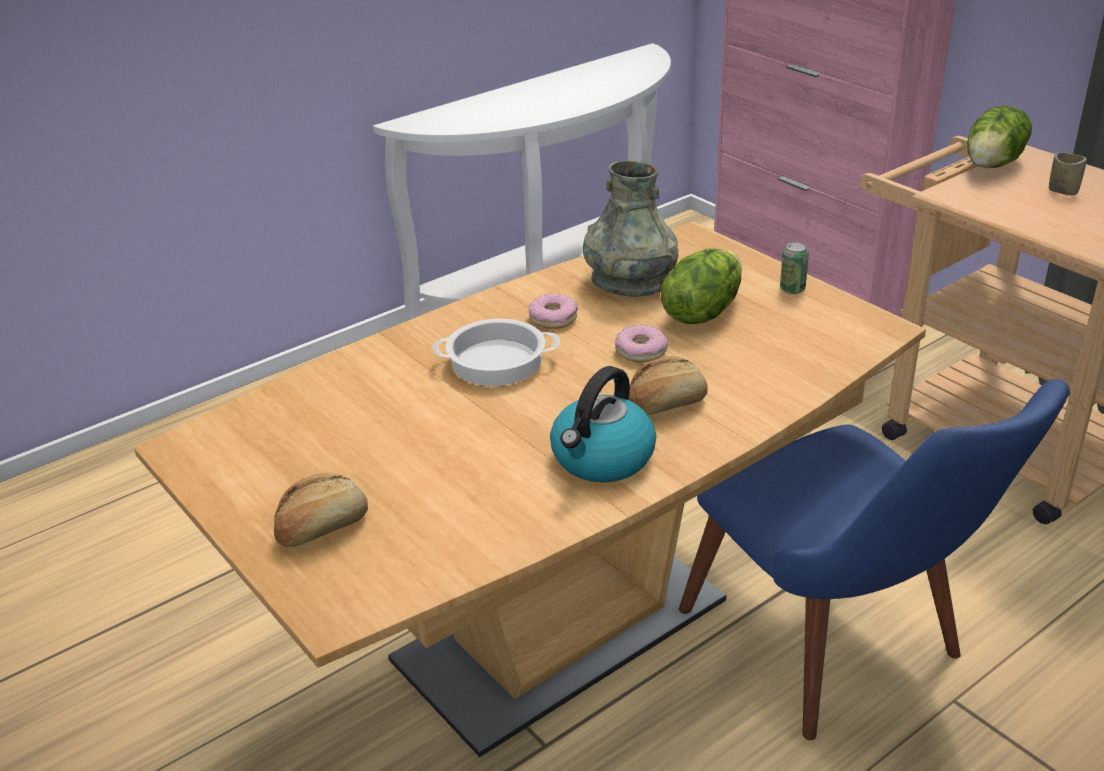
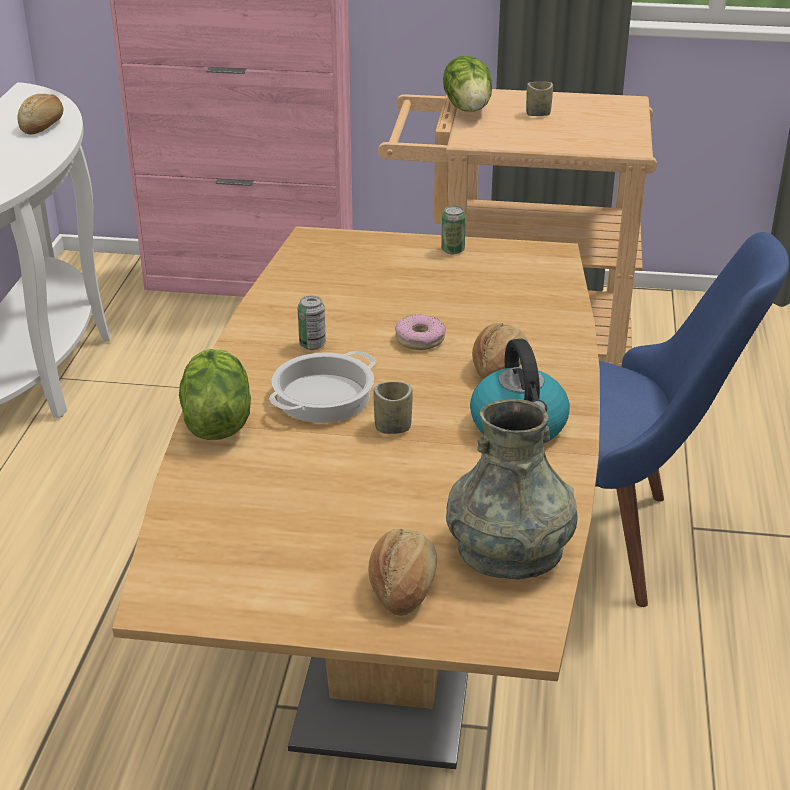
camera: 45 degrees left, 0 degrees up
donut [528,293,578,329] -> can [298,296,326,350]
grey vase [582,161,678,297] -> grey vase moved to [446,399,577,580]
lettuce [661,248,742,324] -> lettuce moved to [179,348,251,440]
none -> bread [18,94,63,134]
none -> cup [374,382,413,434]

